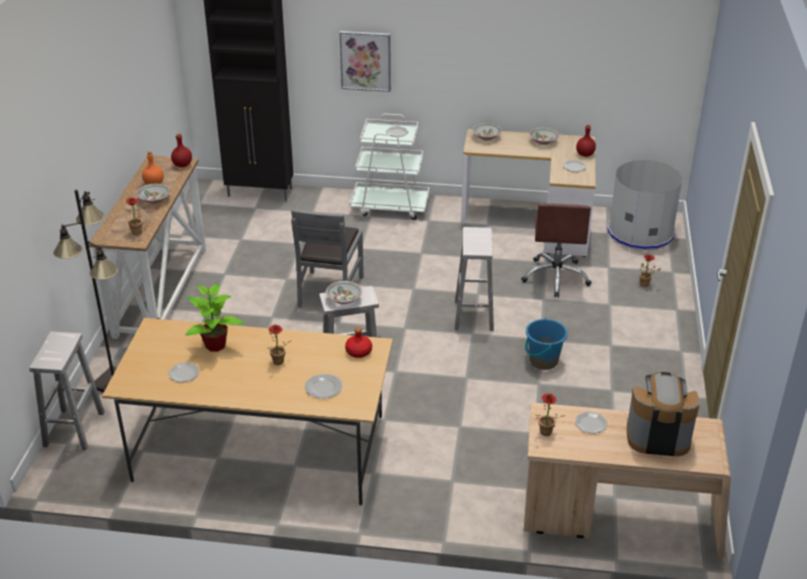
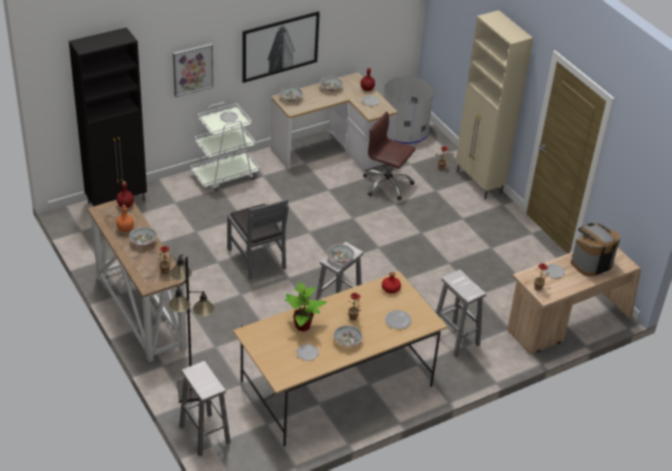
camera: 40 degrees left, 5 degrees up
white stool [454,227,494,331] -> white stool moved to [436,270,486,357]
brown office chair [521,203,592,298] -> brown office chair turned 150 degrees clockwise [363,111,416,201]
blue bucket [525,318,568,370] -> none
none -> picture [242,11,320,83]
none -> bowl [333,325,363,347]
none -> beige cabinet [456,10,533,199]

